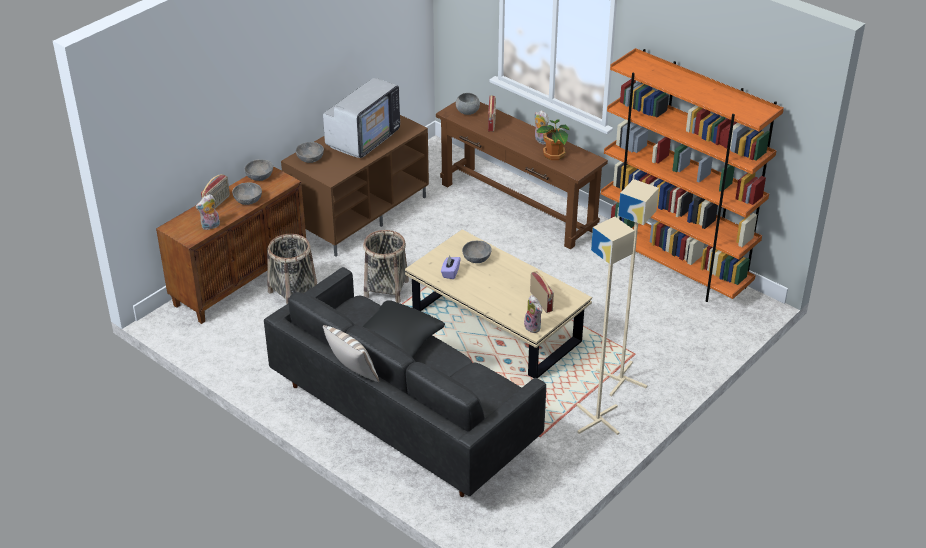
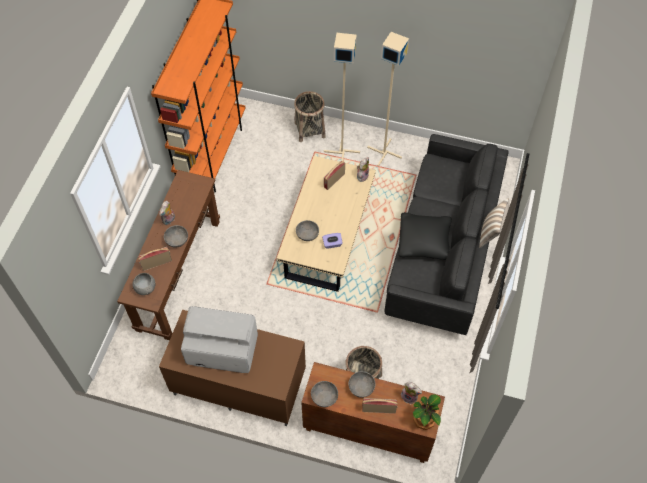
camera: 115 degrees left, 20 degrees up
grey bowl [296,142,324,163] -> grey bowl moved to [164,225,188,248]
basket [363,230,409,303] -> basket moved to [294,91,326,142]
potted plant [536,119,570,160] -> potted plant moved to [413,394,441,430]

